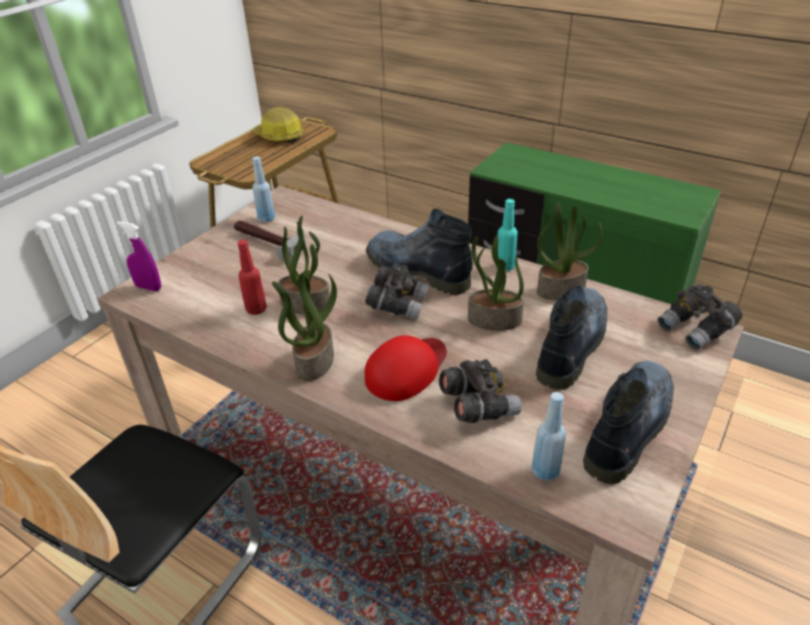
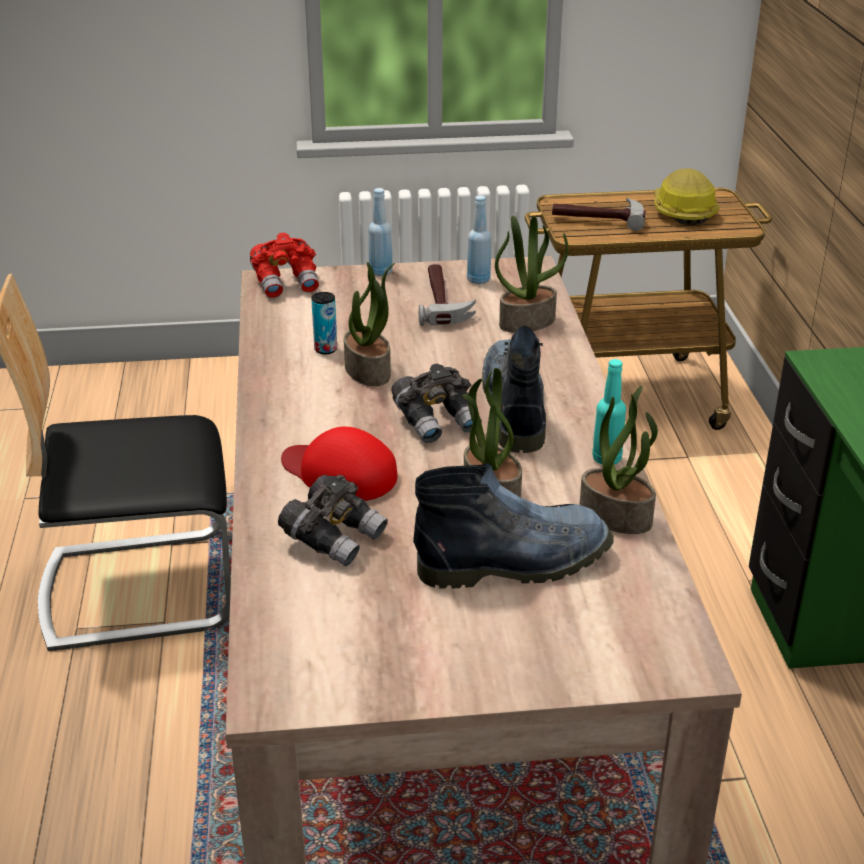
camera: 50 degrees right, 5 degrees down
purple spray bottle [117,221,161,291] -> red binoculars [250,233,319,298]
red bottle [238,240,267,315] -> can [311,292,337,354]
potted plant [272,273,337,381] -> potted plant moved to [495,215,568,333]
red cap [365,335,447,401] -> red cap turned 150 degrees counterclockwise [281,427,397,501]
blue bottle [532,392,566,481] -> blue bottle moved to [368,188,393,276]
boot [583,360,674,484] -> none
grey binoculars [658,285,742,350] -> none
none -> hammer [552,198,646,231]

